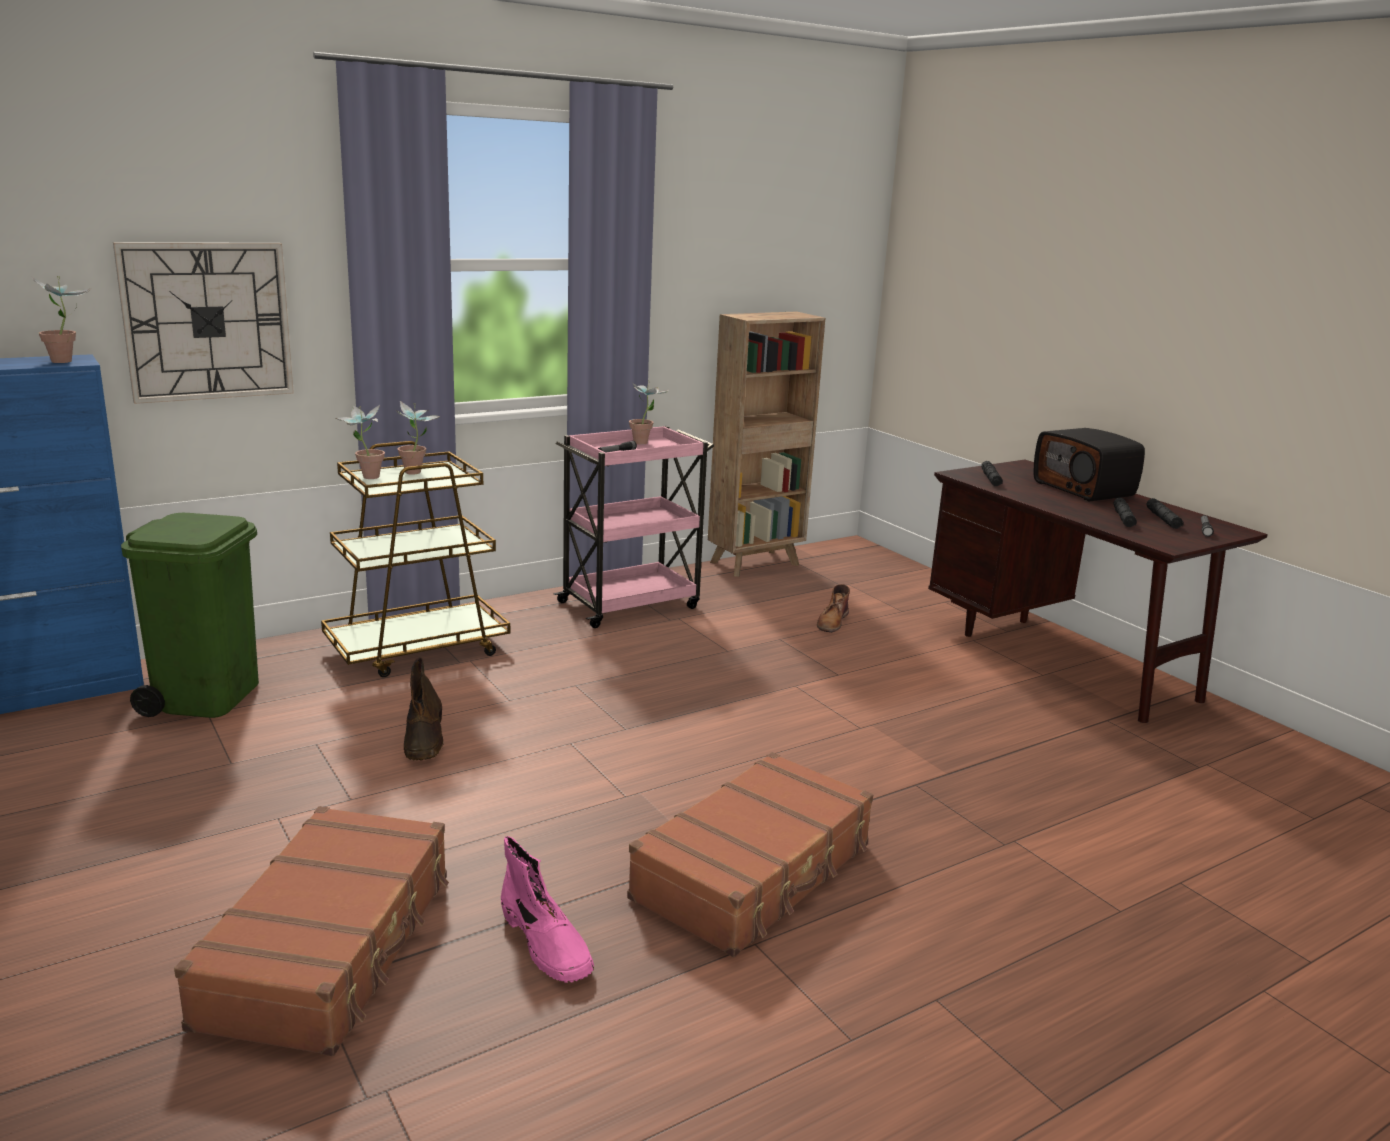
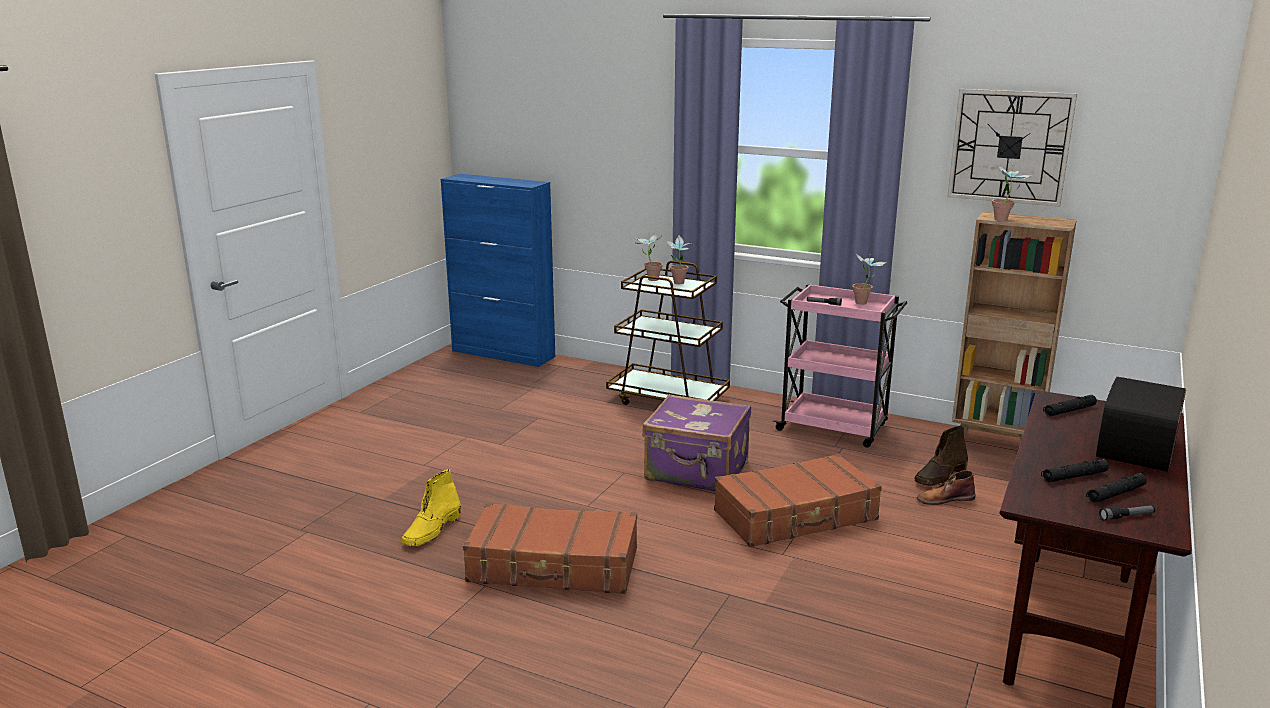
camera: 60 degrees right, 0 degrees up
potted plant [32,276,92,363] -> potted plant moved to [992,165,1032,221]
wall clock [113,242,294,404] -> wall clock moved to [947,89,1077,207]
green trash can [121,513,259,718] -> none
brown suitcase [174,806,449,1056] -> brown suitcase moved to [714,454,882,547]
brown boot [404,657,444,761] -> brown boot moved to [914,425,968,486]
pink boot [501,836,594,983] -> yellow boot [402,469,461,546]
none -> purple suitcase [642,394,751,491]

